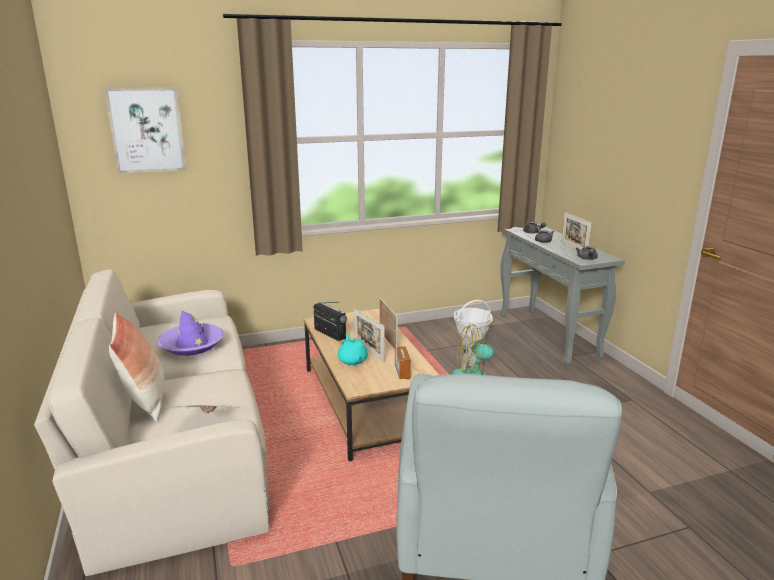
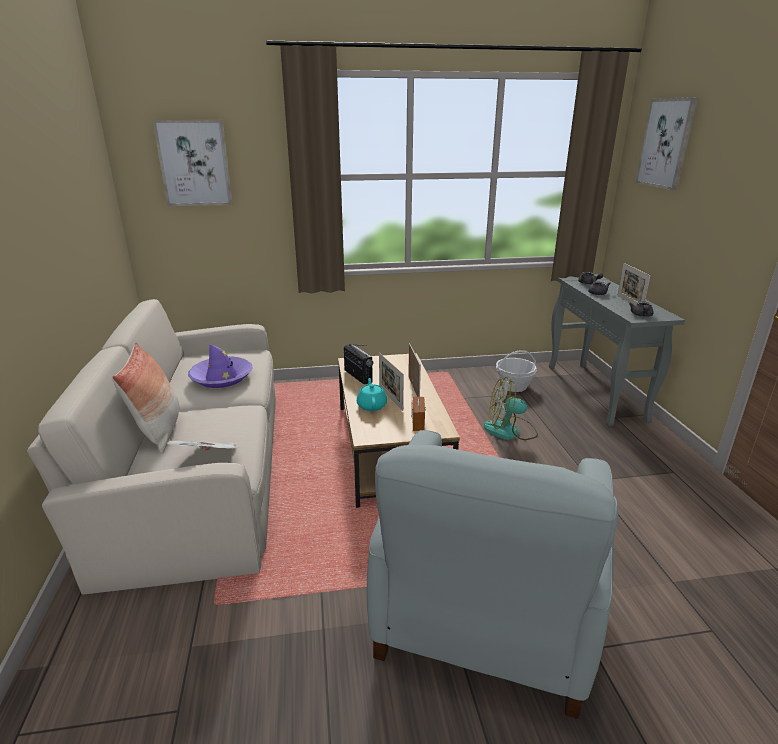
camera: 10 degrees right, 5 degrees up
none -> picture [635,97,698,191]

